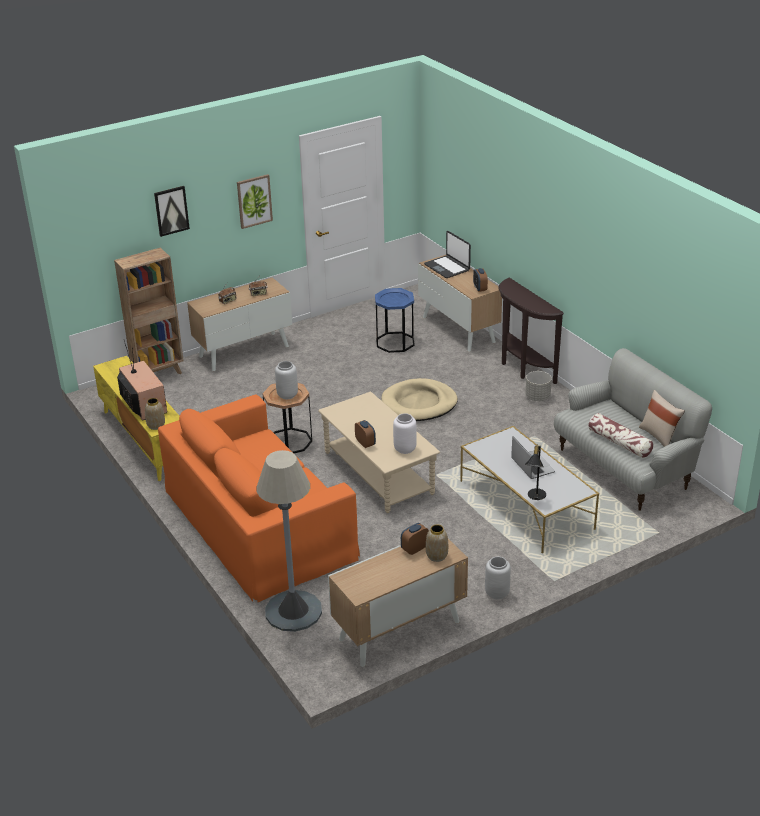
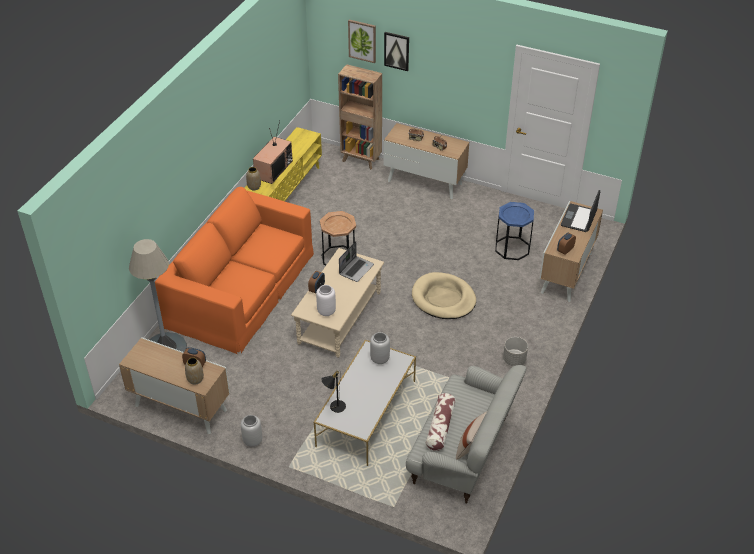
camera: 55 degrees right, 10 degrees up
picture [237,174,273,229] -> picture moved to [348,20,376,63]
grey vase [275,361,298,399] -> grey vase moved to [370,332,390,364]
brown console table [498,278,564,384] -> none
laptop [511,436,555,479] -> laptop moved to [339,241,374,282]

